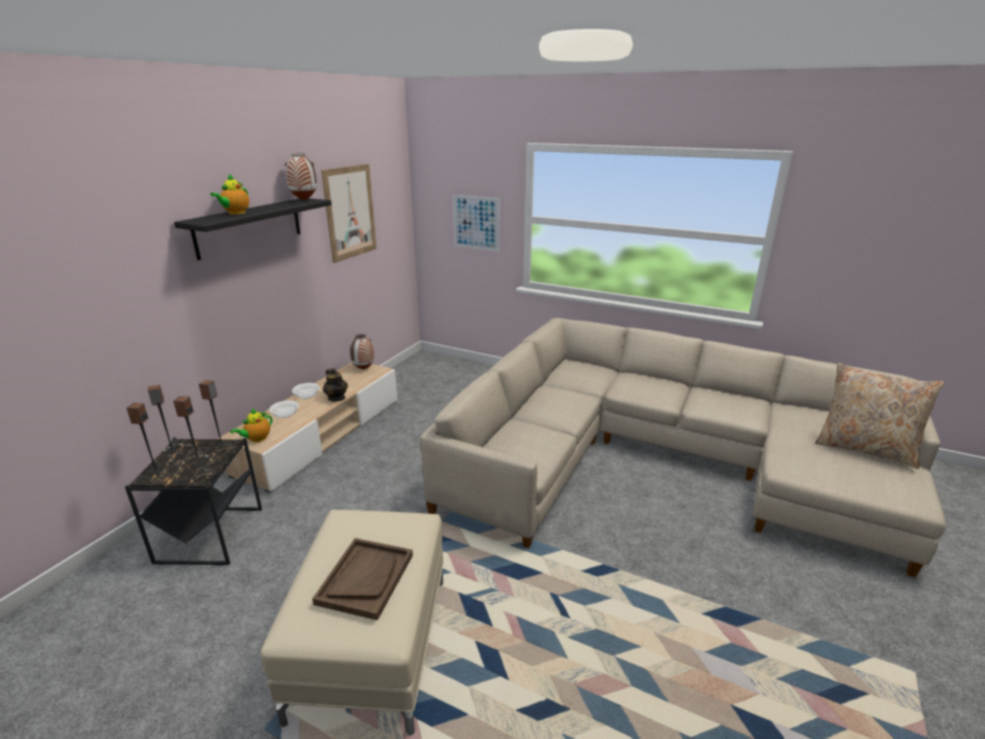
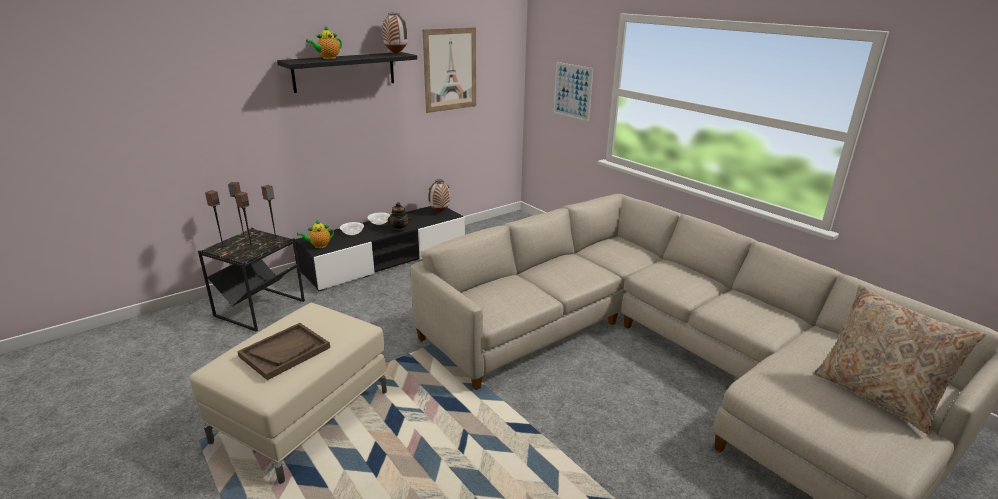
camera: 25 degrees right, 0 degrees up
beige tv stand [217,362,398,493] -> black tv stand [295,206,465,291]

